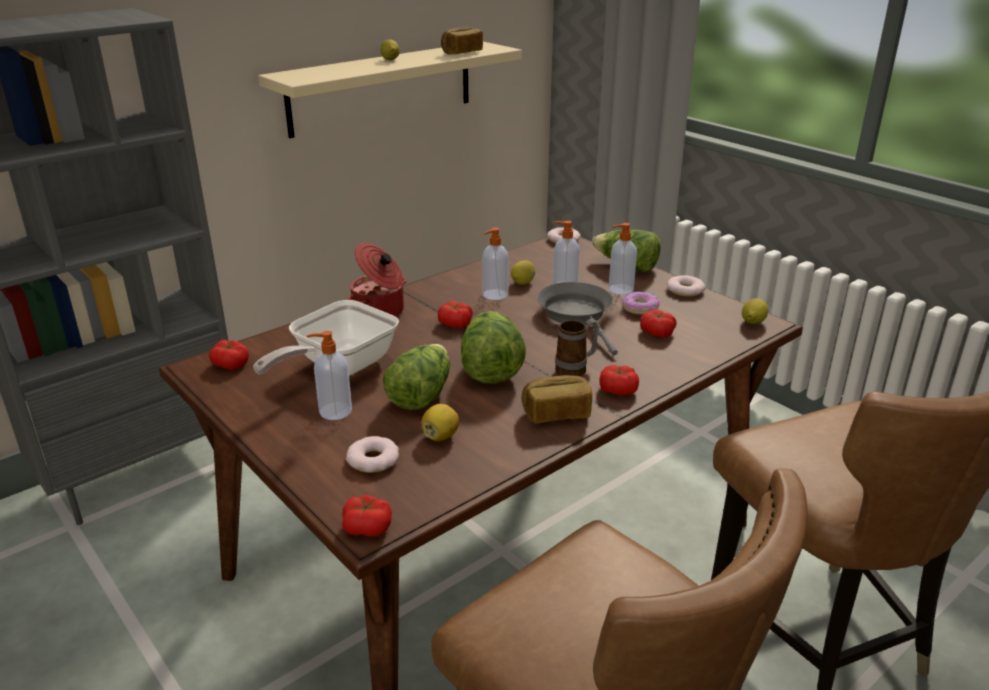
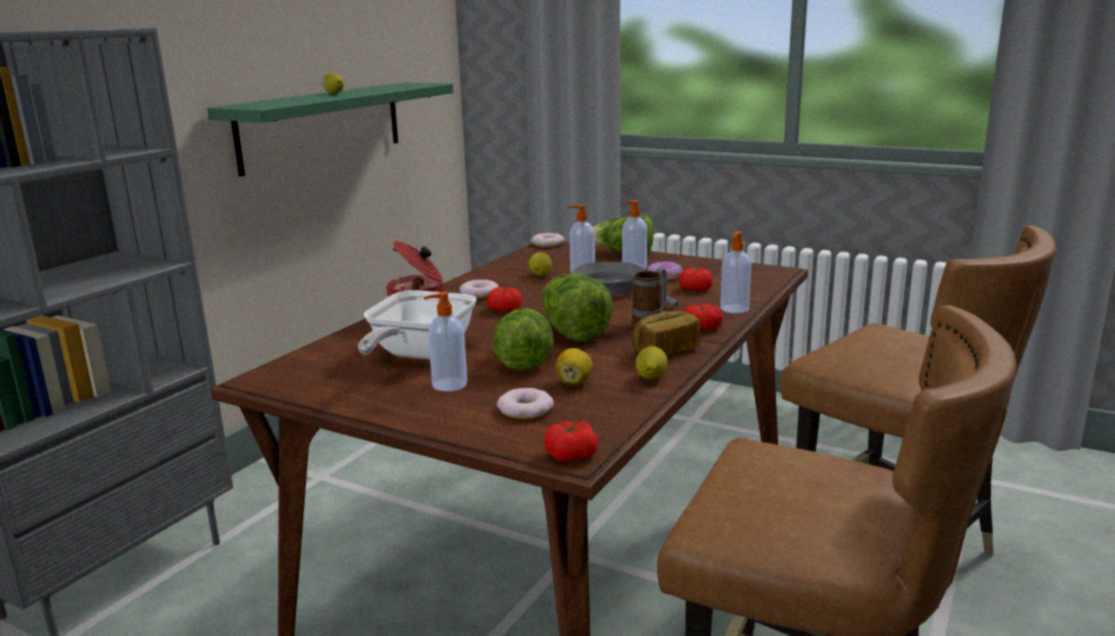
camera: 20 degrees left, 10 degrees down
tomato [209,340,249,370] -> none
beige shelf [258,42,522,138] -> green shelf [207,82,453,177]
bread [441,27,483,55] -> none
soap dispenser [482,227,509,300] -> soap dispenser moved to [720,231,751,313]
donut [667,275,705,296] -> donut moved to [459,280,499,298]
lemon [742,298,768,324] -> lemon moved to [635,346,667,380]

